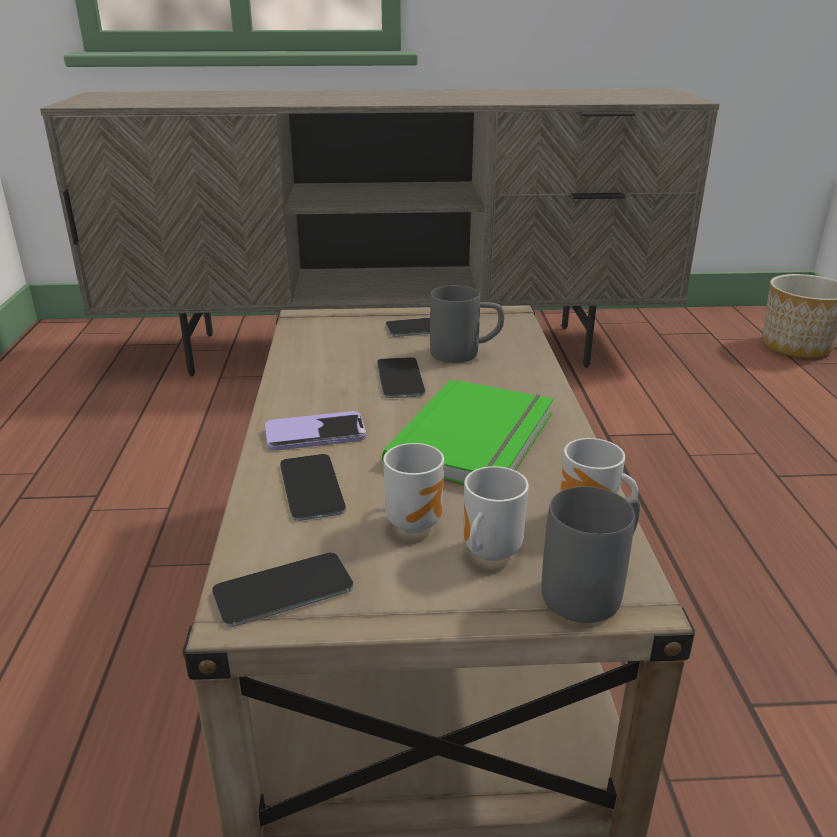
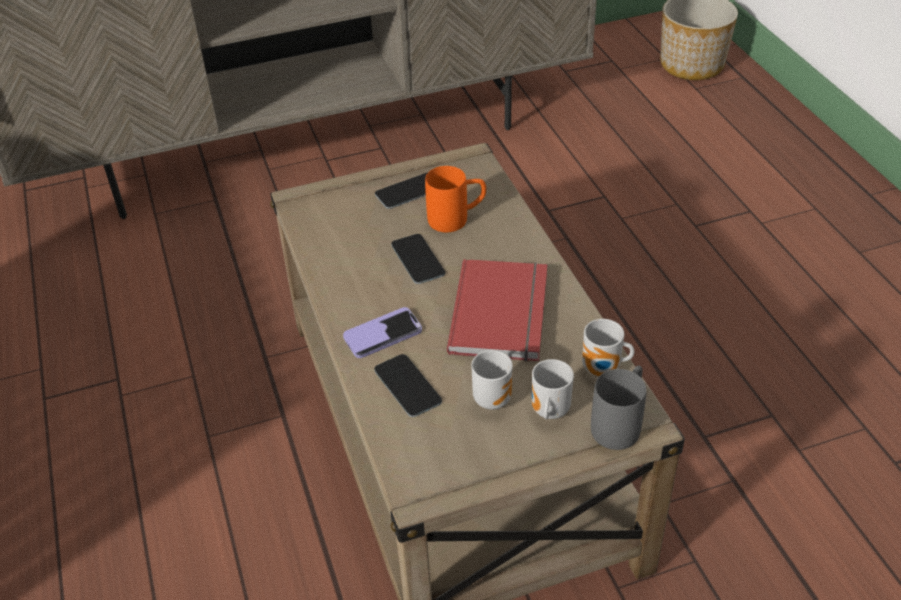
camera: 15 degrees left, 15 degrees up
phone [212,553,354,627] -> none
green book [382,379,553,485] -> red book [447,259,547,361]
grey mug [430,285,504,363] -> orange mug [425,166,486,232]

